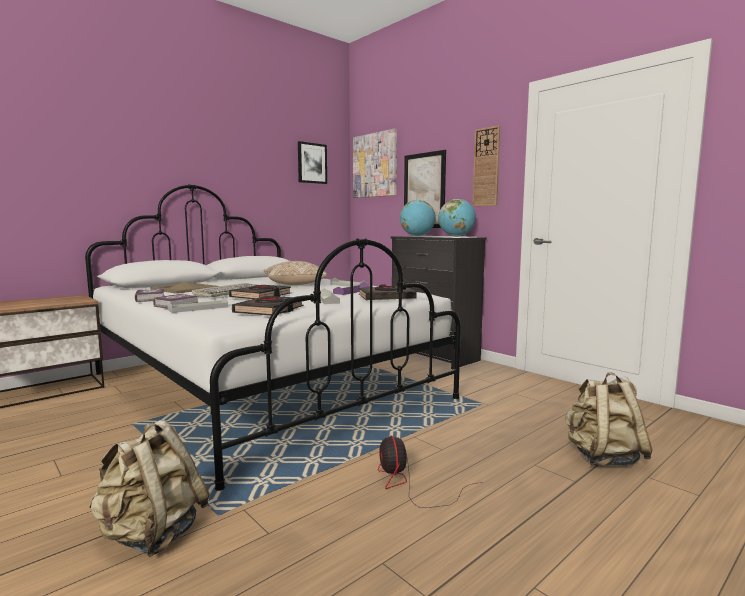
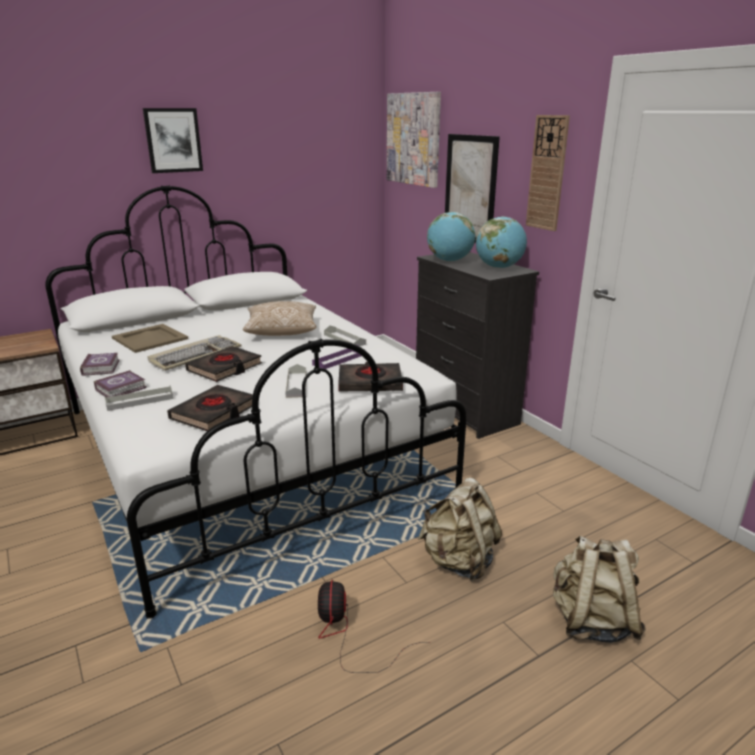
camera: 10 degrees right, 15 degrees up
beige backpack [89,420,210,557] -> beige backpack moved to [418,478,502,582]
picture [298,141,327,184] -> picture moved to [143,108,203,173]

